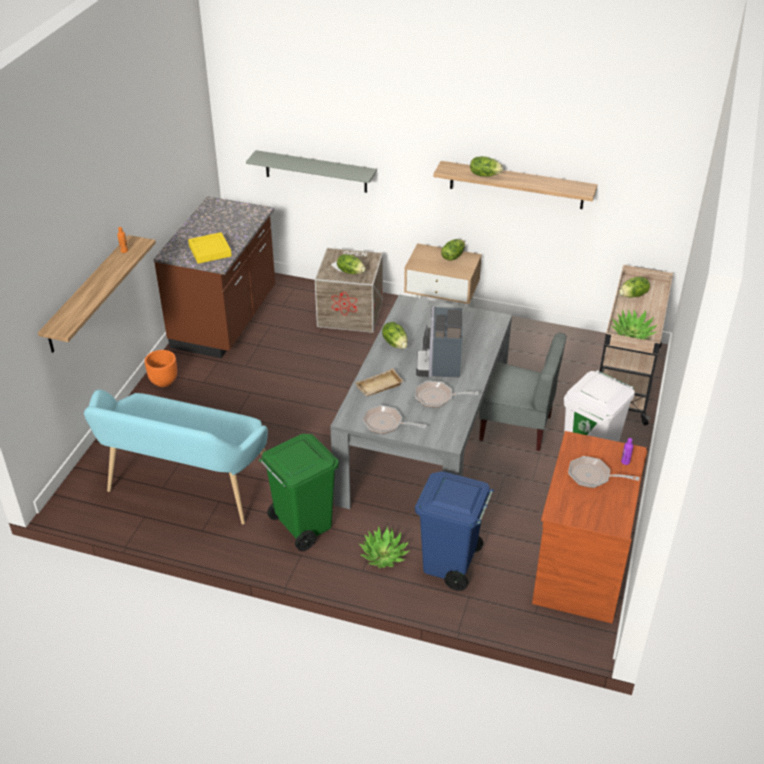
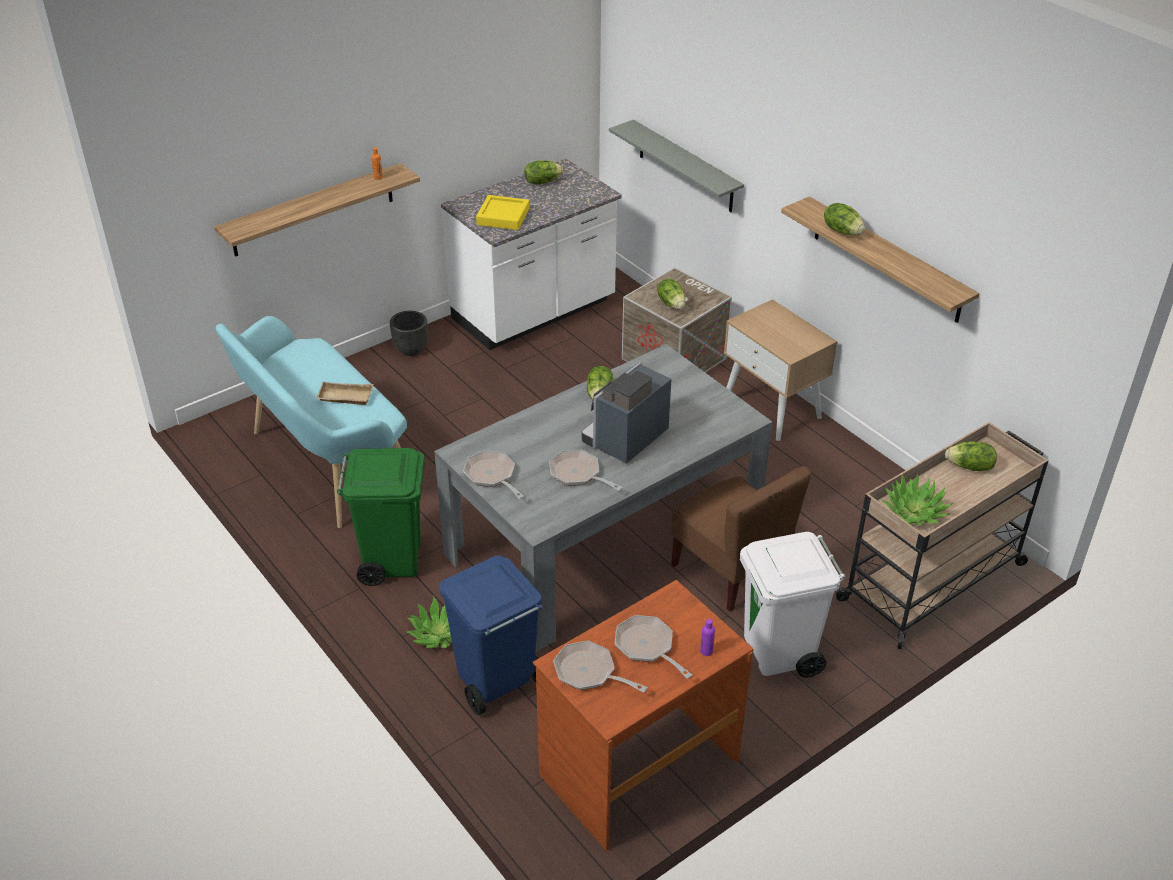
camera: 35 degrees right, 0 degrees up
orange planter [145,350,177,387] -> black planter [390,311,428,356]
brown counter [153,196,275,358] -> white counter [441,159,622,350]
beige tray [355,368,403,396] -> beige tray moved to [316,381,374,405]
lettuce [441,239,465,261] -> lettuce moved to [524,160,563,184]
grey chair [479,333,567,451] -> brown chair [671,466,812,611]
none -> frying pan [553,641,647,693]

